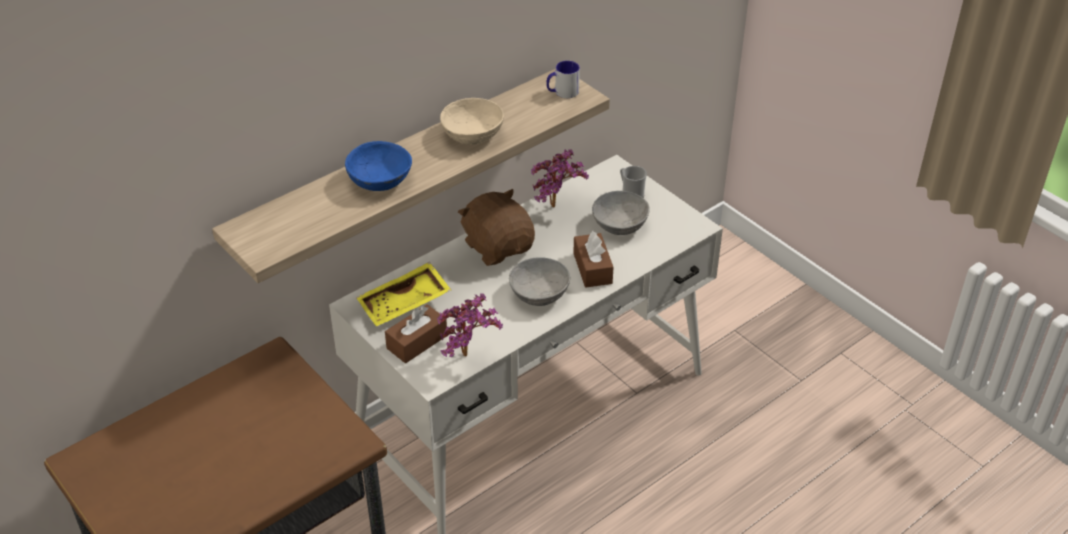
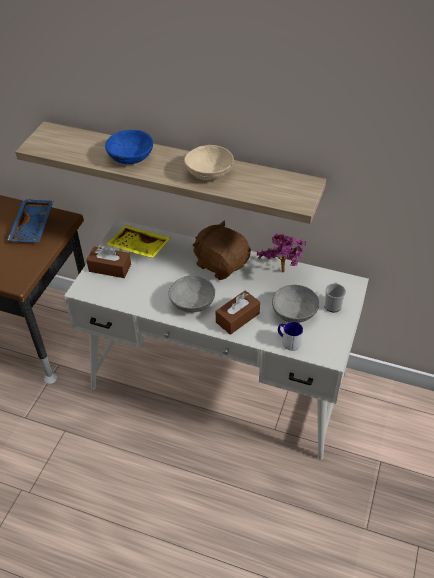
camera: 60 degrees right, 5 degrees up
potted plant [437,294,503,357] -> none
brown plush toy [458,189,535,266] -> brown plush toy turned 75 degrees counterclockwise [193,220,251,280]
mug [546,61,580,98] -> mug moved to [278,322,303,351]
none -> blue tray [7,199,53,242]

